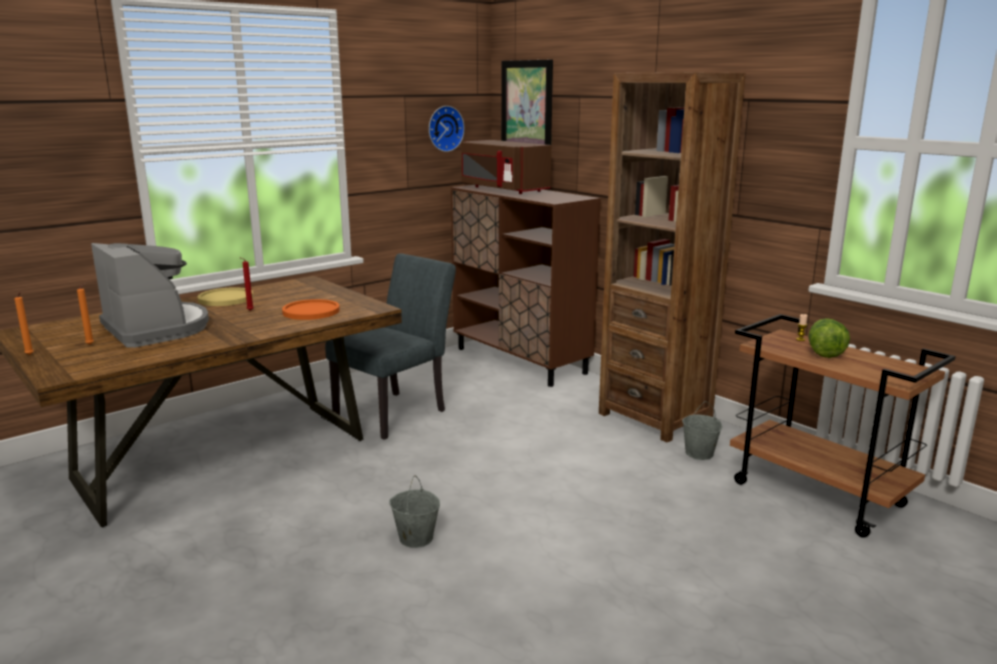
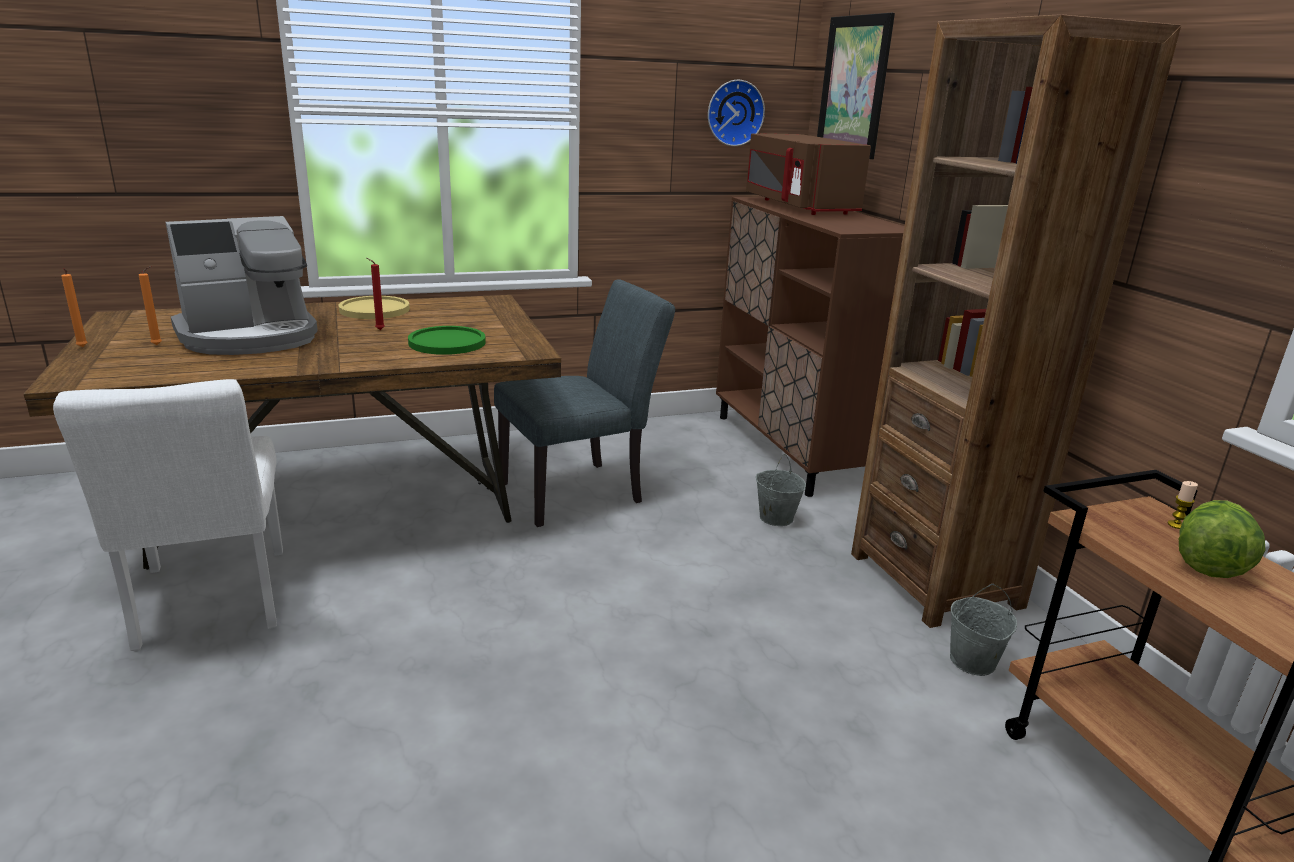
camera: 20 degrees right, 5 degrees up
coffee machine [91,243,209,348] -> coffee machine turned 75 degrees clockwise [165,216,318,355]
orange plate [282,299,340,320] -> green plate [408,326,486,355]
grey bucket [389,476,440,548] -> grey bucket moved to [756,454,806,526]
none -> white chair [53,379,283,651]

